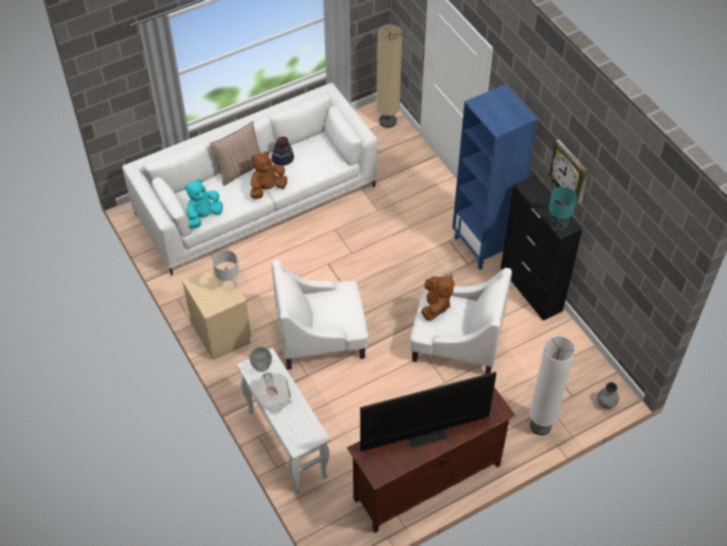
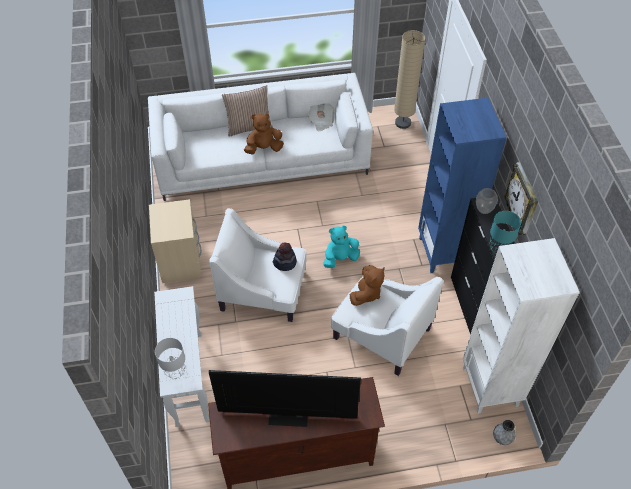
camera: 20 degrees right, 0 degrees up
turquoise plush toy [184,179,223,229] -> turquoise plush toy moved to [323,226,360,268]
grey table lamp [212,250,239,291] -> grey table lamp moved to [155,338,186,379]
vase [250,346,272,372] -> vase moved to [476,188,498,214]
newspaper [255,372,292,415] -> newspaper moved to [308,104,335,131]
hat [271,136,294,166] -> hat moved to [273,243,297,271]
white floor lamp [529,336,575,435] -> none
none -> white bookcase [463,238,580,413]

